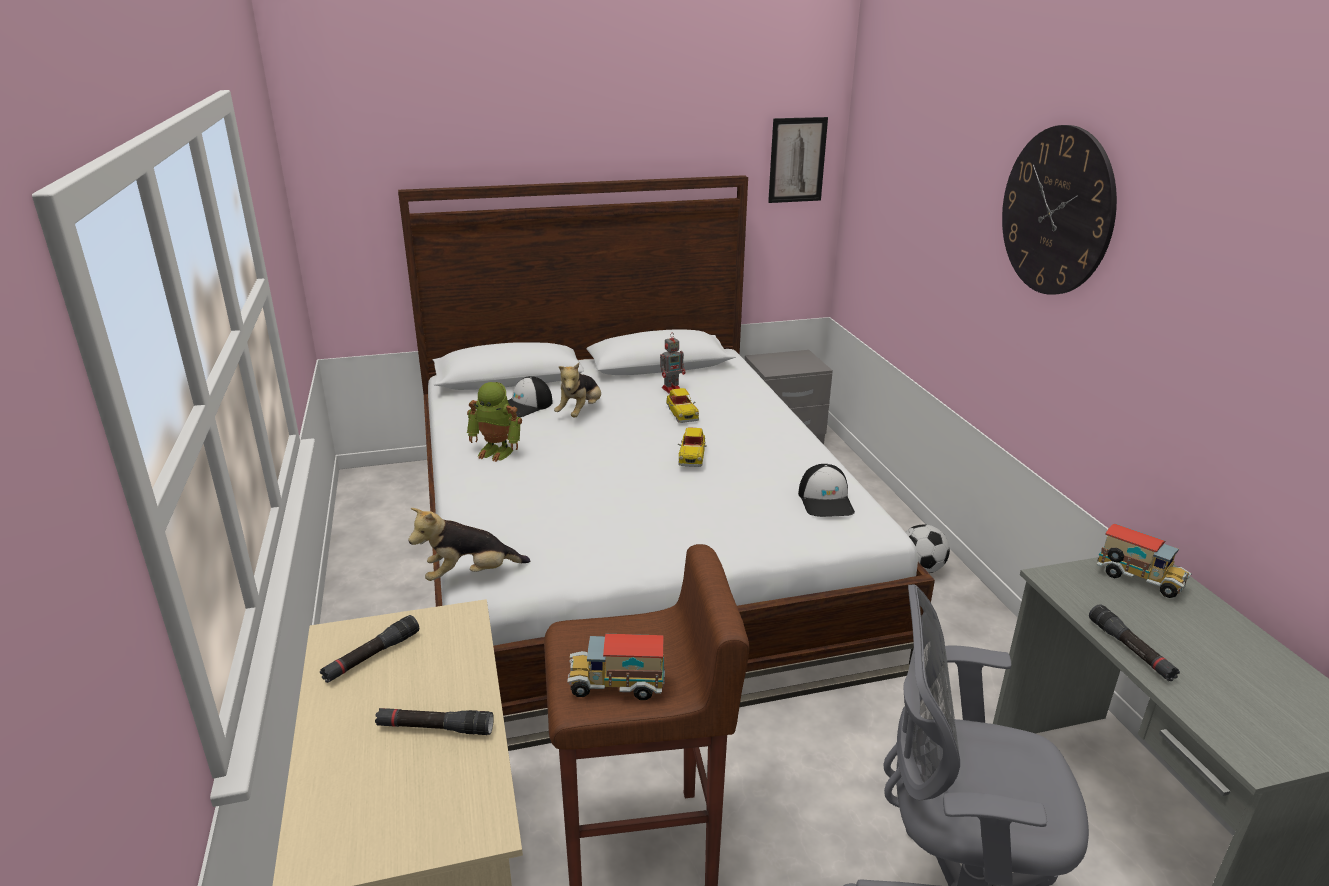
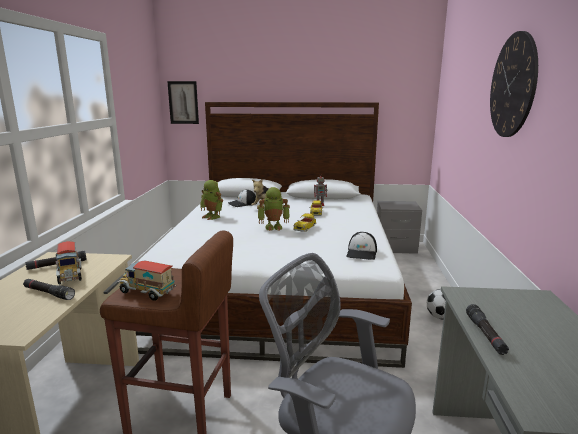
camera: 20 degrees right, 10 degrees down
plush toy [408,508,530,581] -> none
picture [768,117,828,203] -> picture moved to [167,81,199,124]
toy truck [1097,524,1192,598] -> toy truck moved to [55,241,82,284]
none -> toy robot [257,187,290,231]

